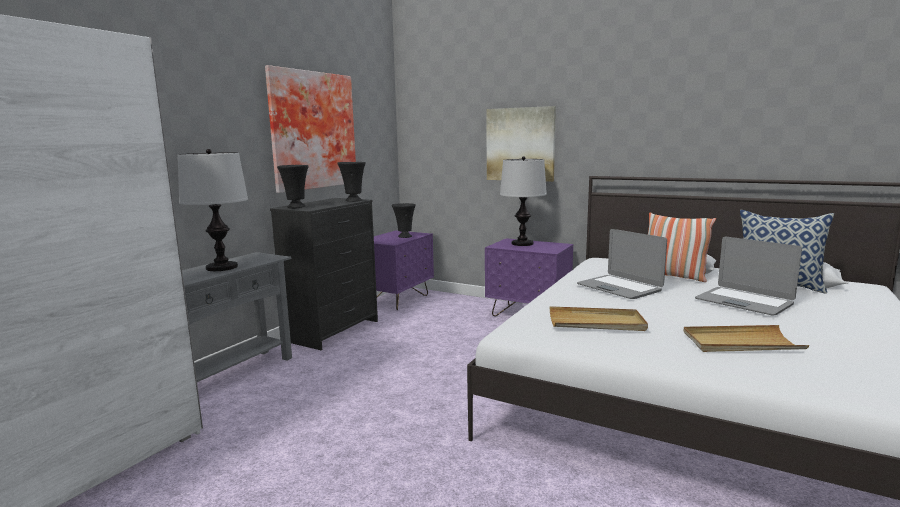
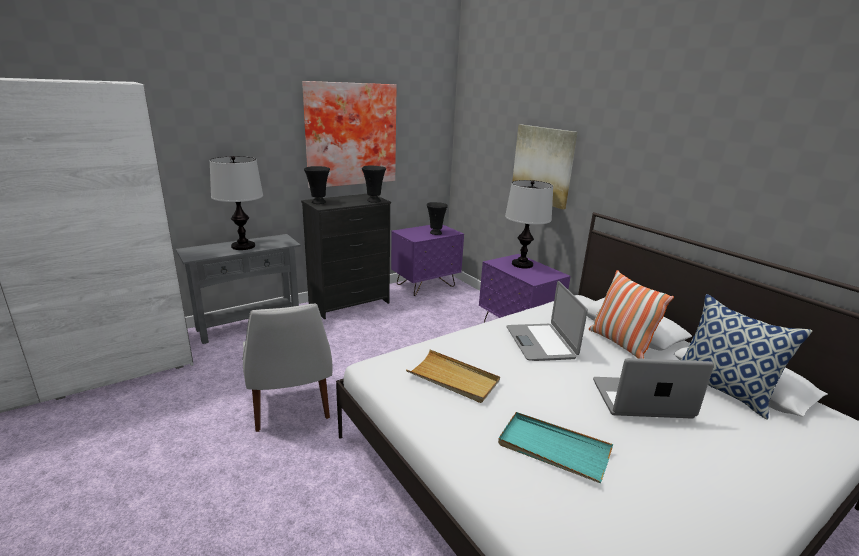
camera: 25 degrees right, 10 degrees up
beige tray [684,325,810,352] -> turquoise tray [498,412,613,484]
laptop [695,237,802,316] -> laptop turned 105 degrees clockwise [593,358,714,418]
none -> white chair [242,304,333,432]

